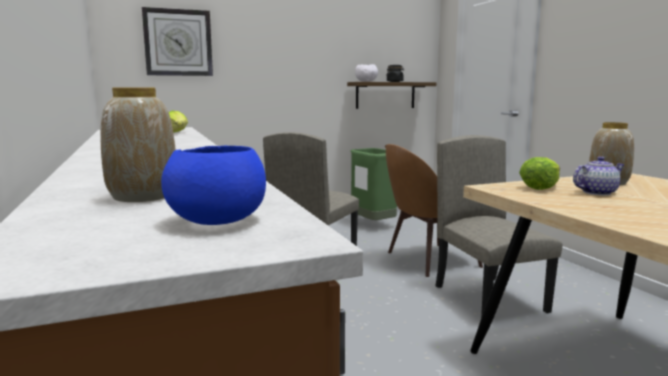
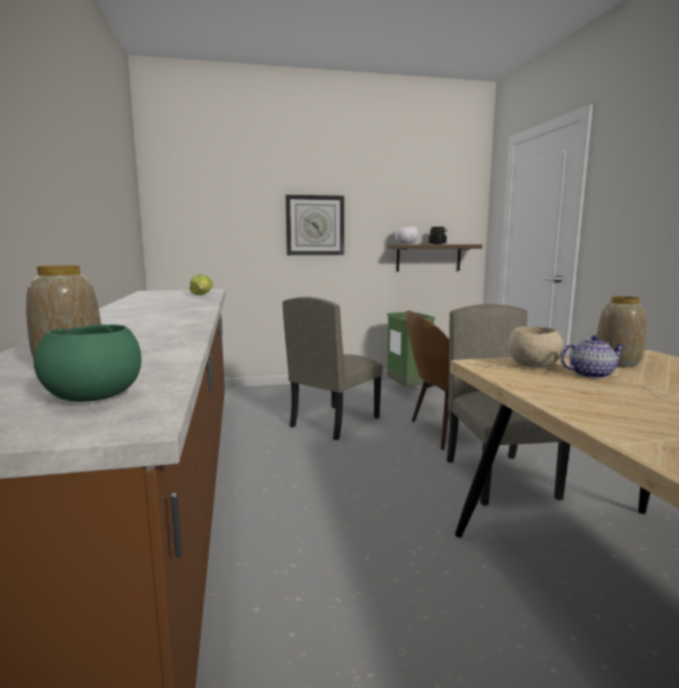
camera: 10 degrees right, 0 degrees up
wall clock [142,7,213,76] -> wall clock moved to [286,195,344,255]
blue bowl [161,146,266,225] -> green bowl [34,324,141,402]
lettuce [519,157,560,190] -> beige bowl [508,326,563,368]

